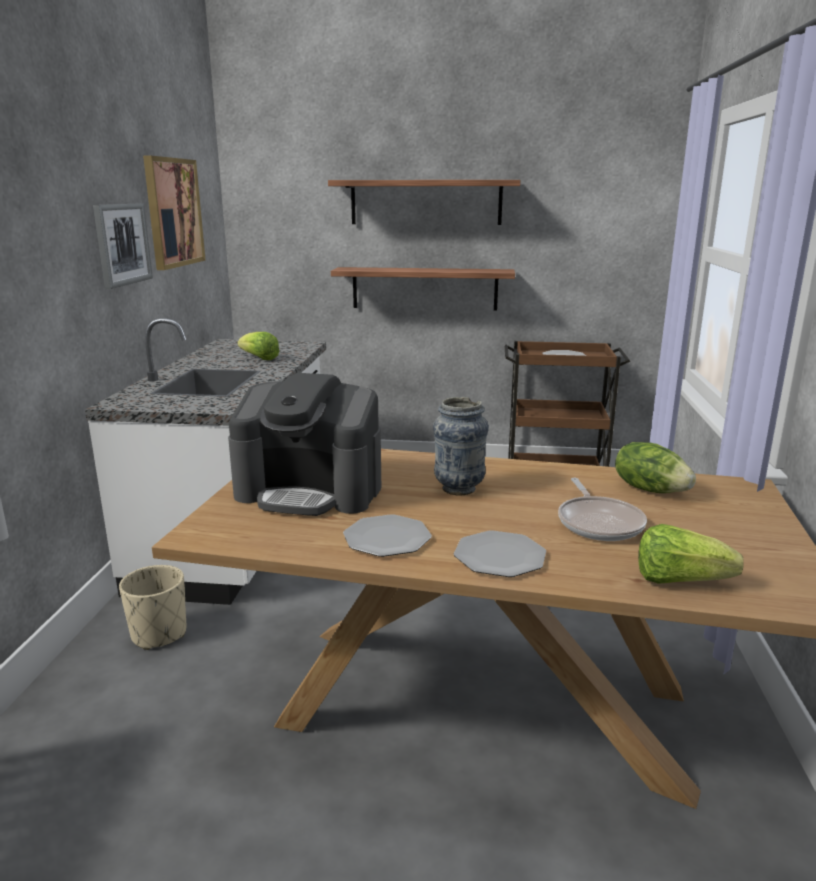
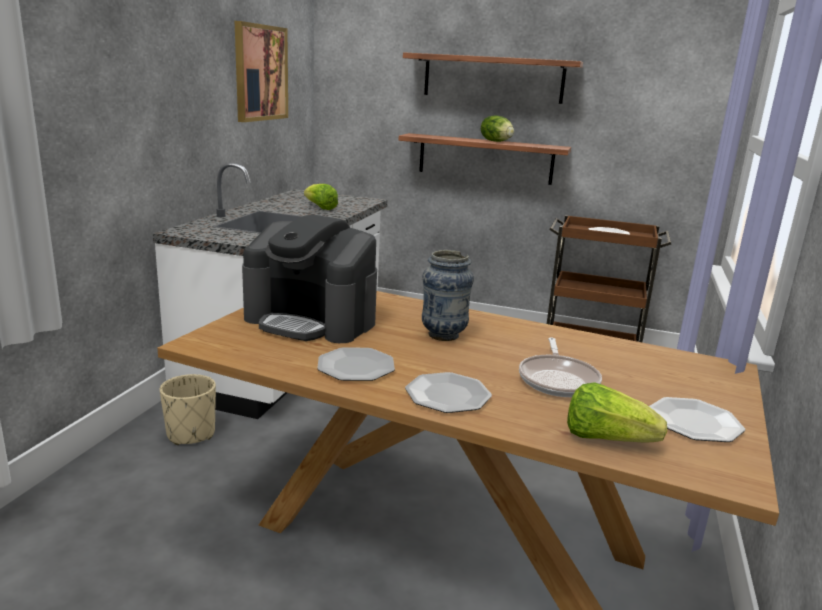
camera: 10 degrees right, 0 degrees up
picture [93,204,153,289] -> none
lettuce [615,442,696,493] -> lettuce moved to [481,115,514,142]
none -> plate [649,397,745,442]

